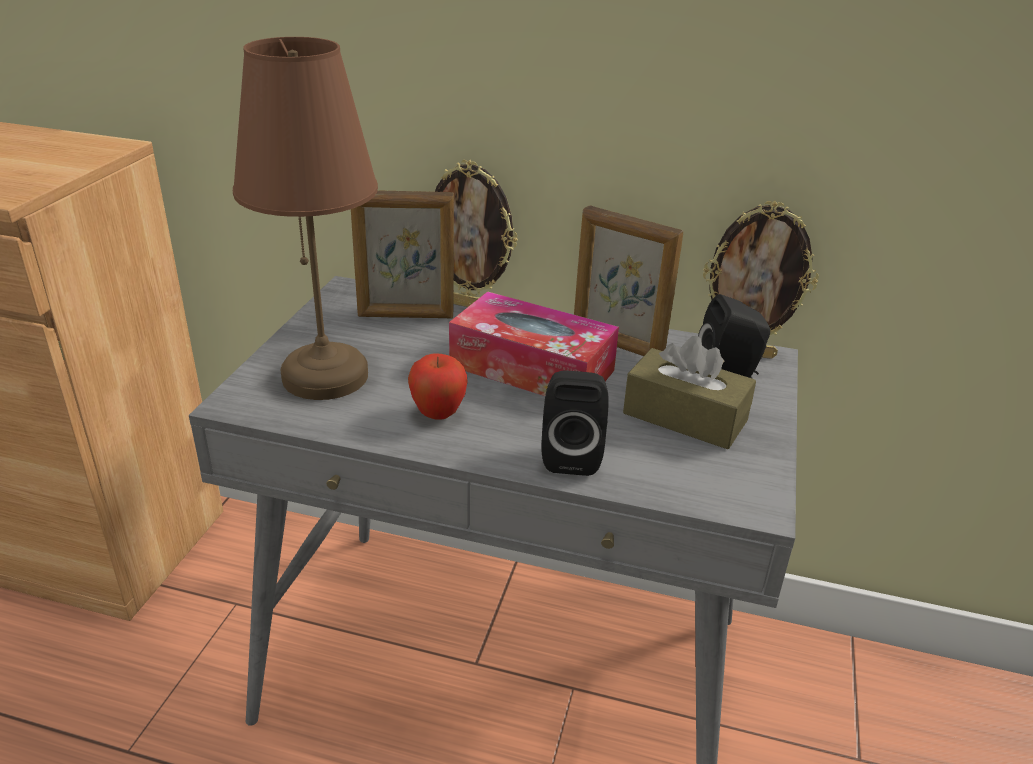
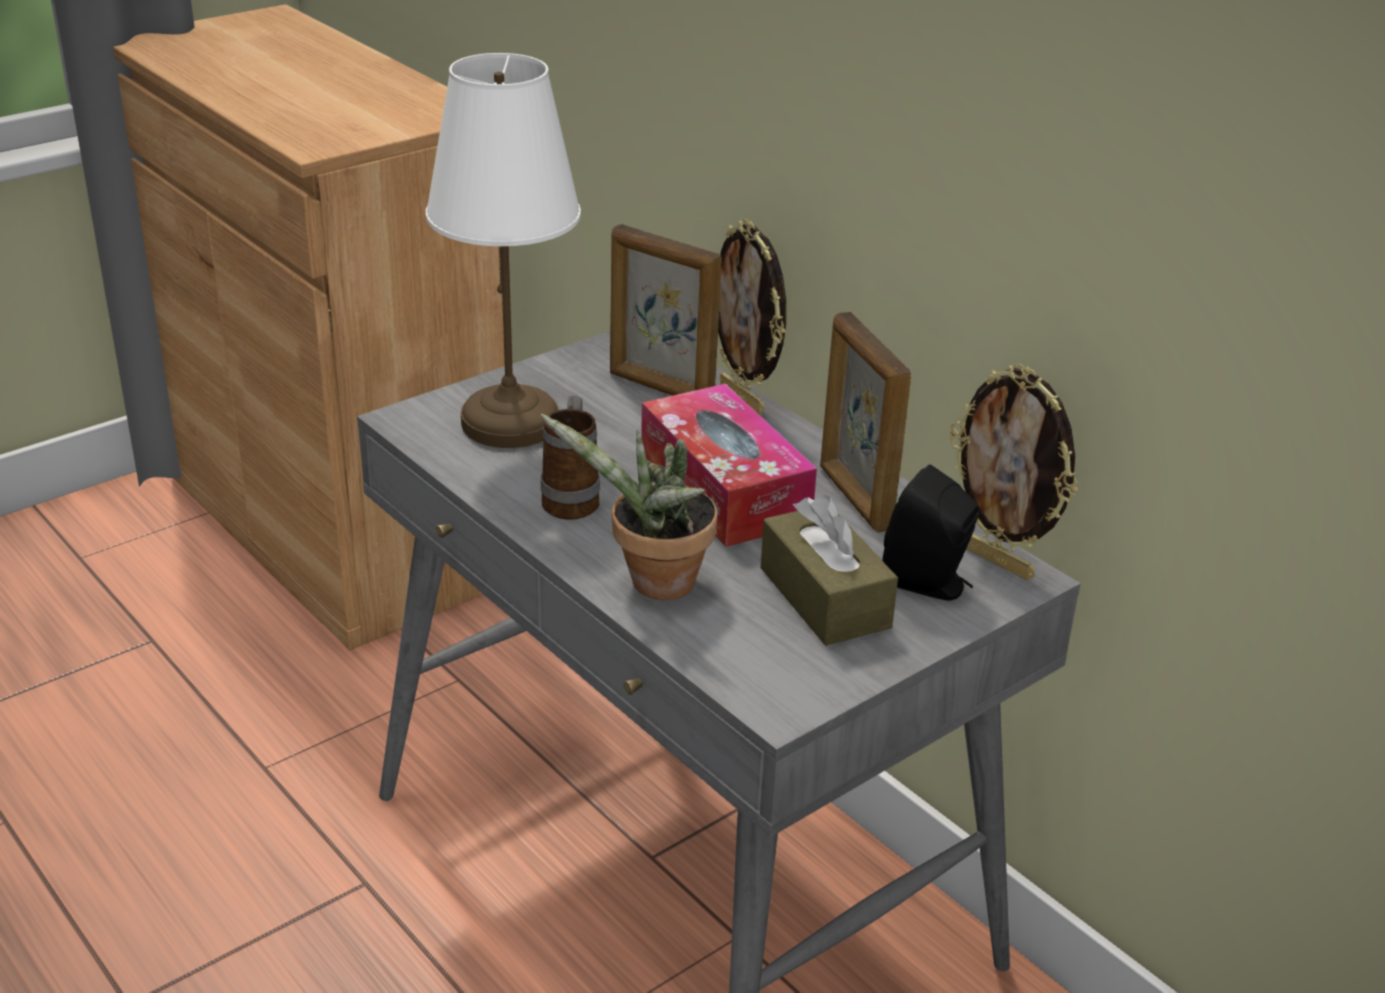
camera: 35 degrees right, 0 degrees up
brown table lamp [233,37,378,400] -> white table lamp [426,53,581,448]
apple [408,354,468,420] -> mug [541,395,600,520]
black speaker [541,371,609,476] -> potted plant [541,414,718,600]

